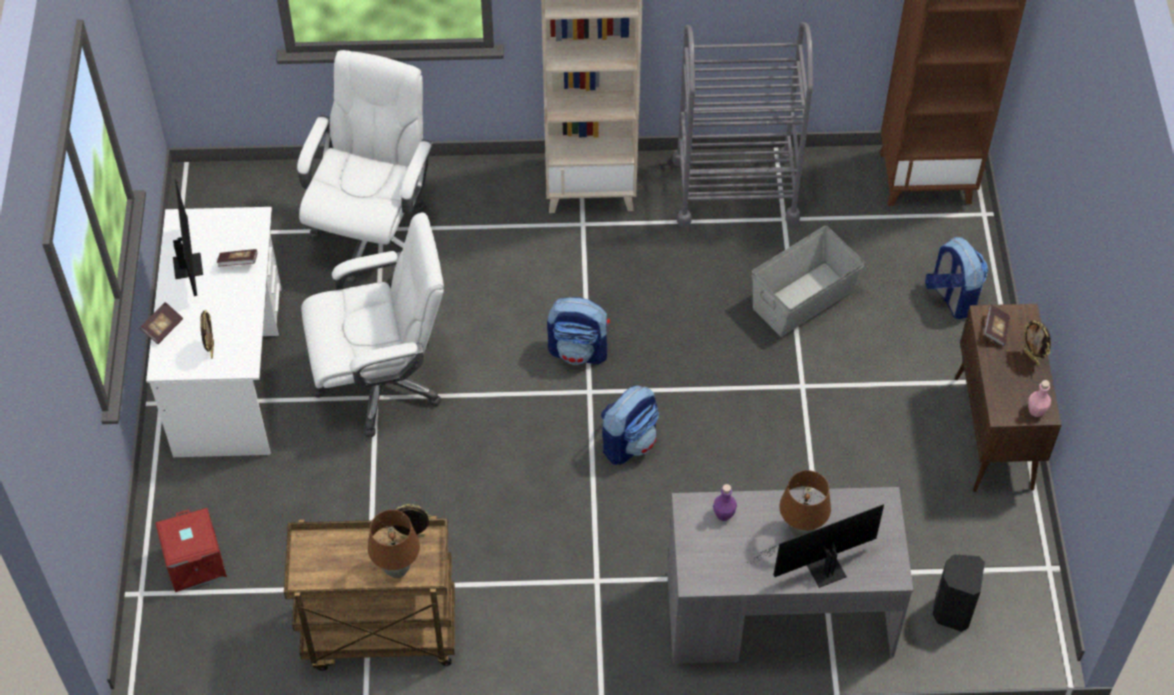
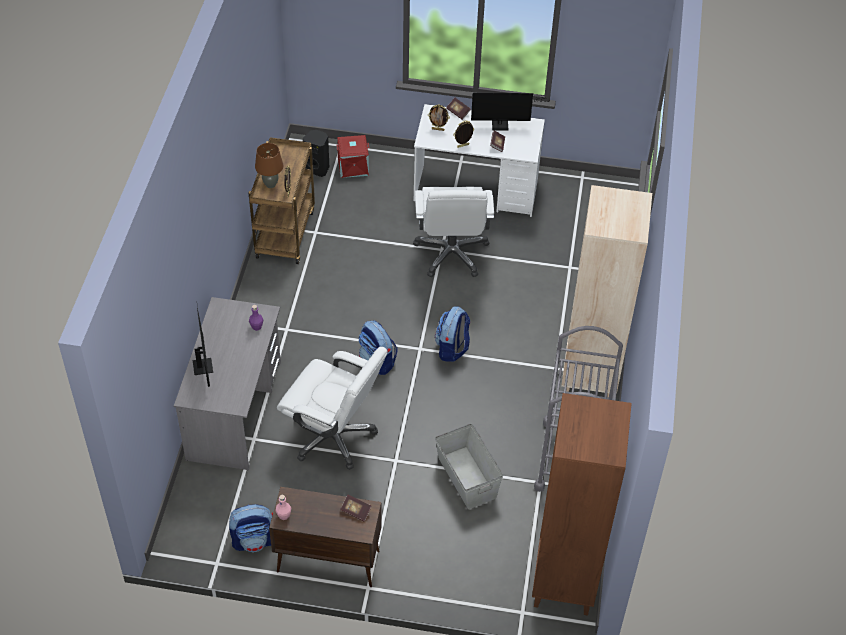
camera: 100 degrees right, 5 degrees down
white office chair [297,50,433,284] -> white office chair moved to [277,347,387,470]
brown table lamp [779,470,831,537] -> none
backpack [925,237,989,319] -> backpack moved to [229,504,273,552]
black speaker [933,554,985,632] -> black speaker moved to [303,130,329,177]
picture frame [1023,320,1051,365] -> picture frame moved to [453,120,474,148]

